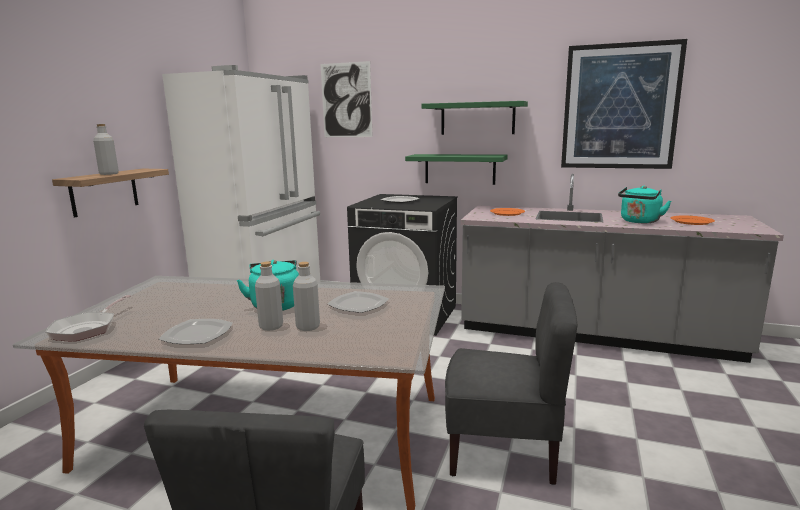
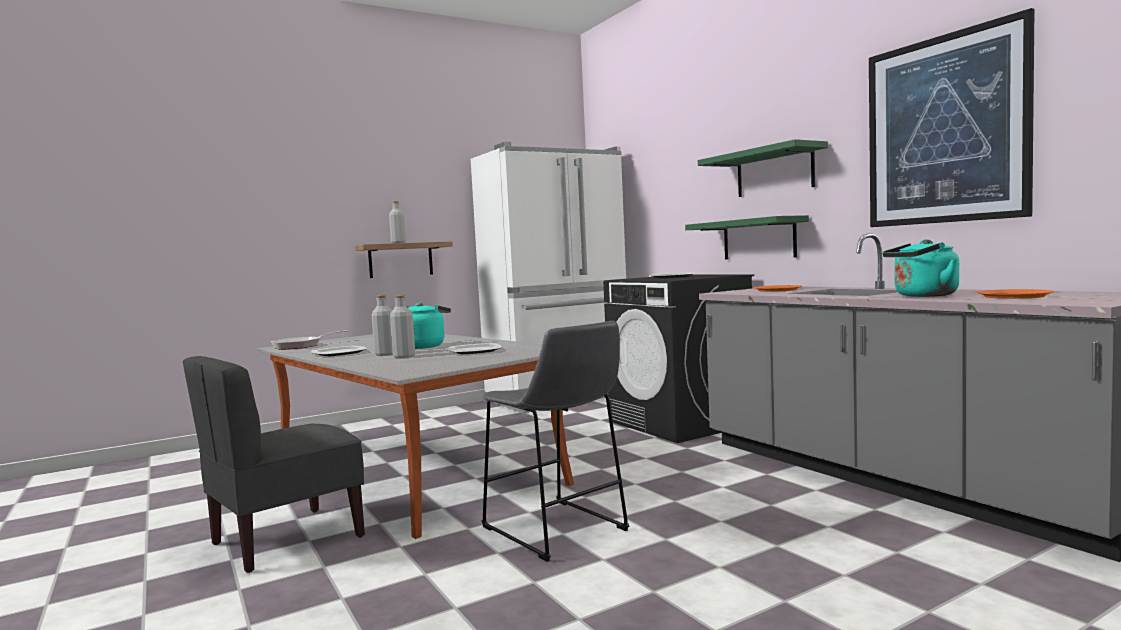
camera: 40 degrees right, 10 degrees down
picture [321,61,373,137] -> none
grey chair [445,282,577,485] -> grey stool [481,321,629,562]

